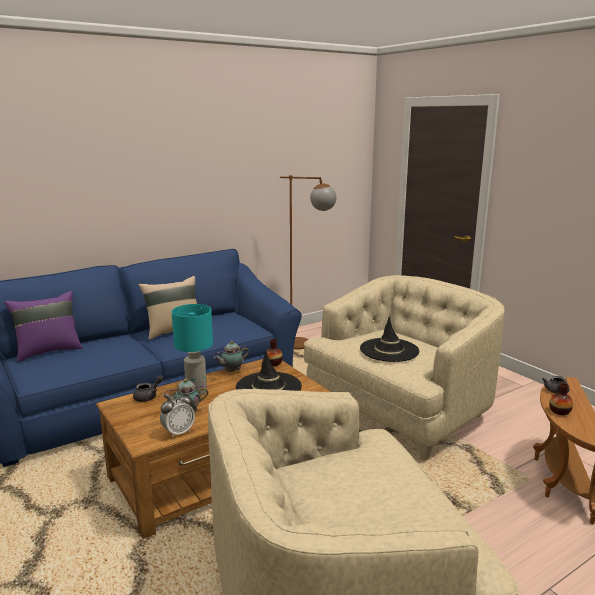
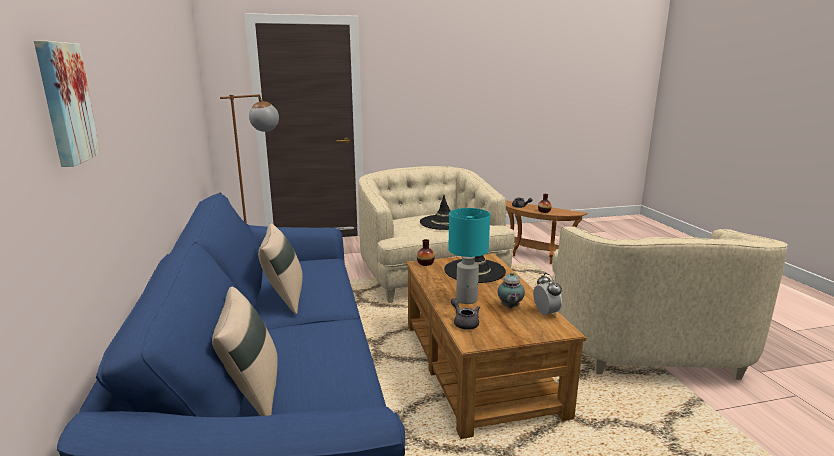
camera: 70 degrees left, 0 degrees up
purple pillow [4,291,82,362] -> beige pillow [212,287,278,416]
teapot [214,341,249,372] -> none
none -> picture [34,41,101,167]

